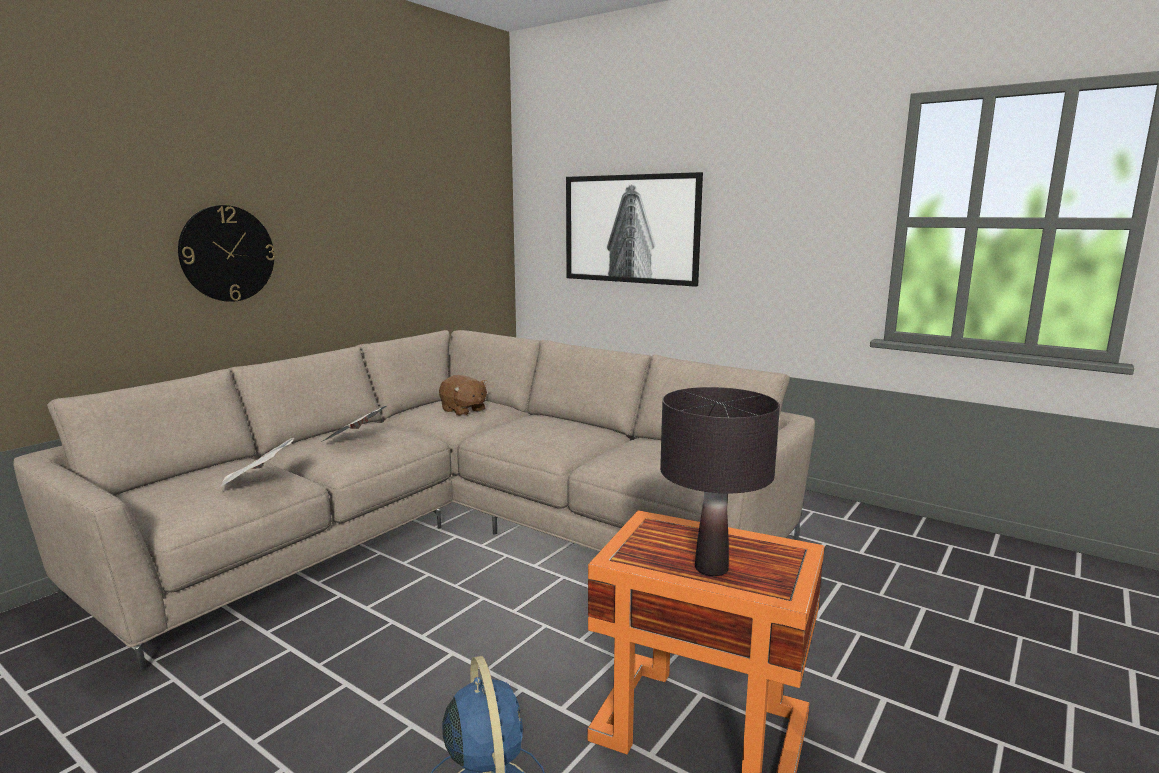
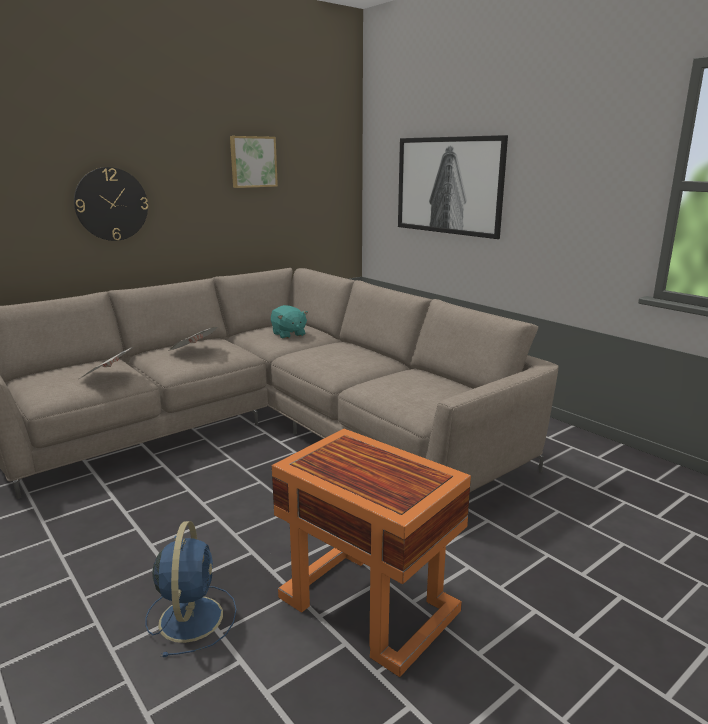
camera: 15 degrees right, 5 degrees up
brown plush toy [439,375,487,416] -> turquoise plush toy [271,305,308,339]
black table lamp [660,387,780,576] -> none
none -> picture [230,136,278,188]

